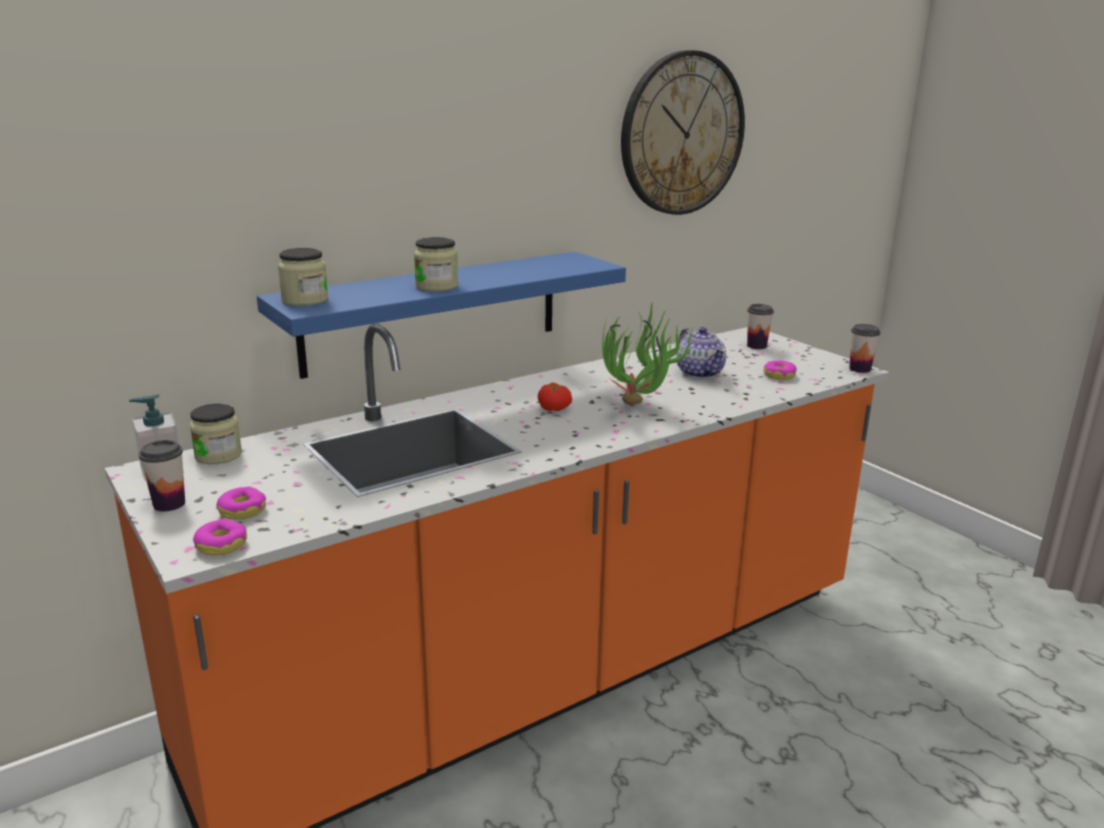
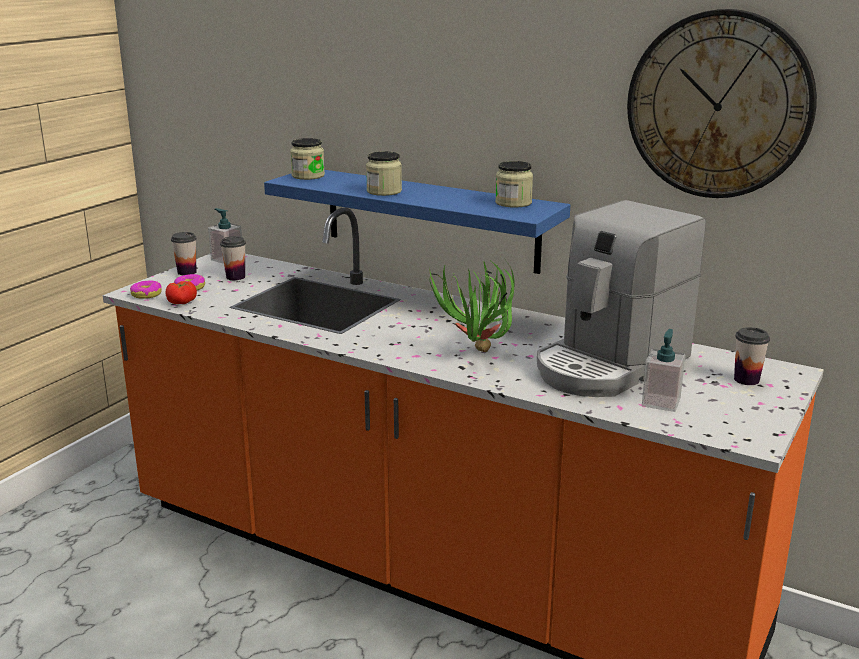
camera: 65 degrees right, 0 degrees up
jar [189,404,242,464] -> jar moved to [495,161,533,208]
tomato [538,383,572,411] -> tomato moved to [166,281,197,304]
teapot [677,327,726,379] -> coffee machine [537,200,706,397]
donut [763,361,797,380] -> soap dispenser [642,329,685,412]
cup [849,324,880,373] -> cup moved to [220,236,246,280]

